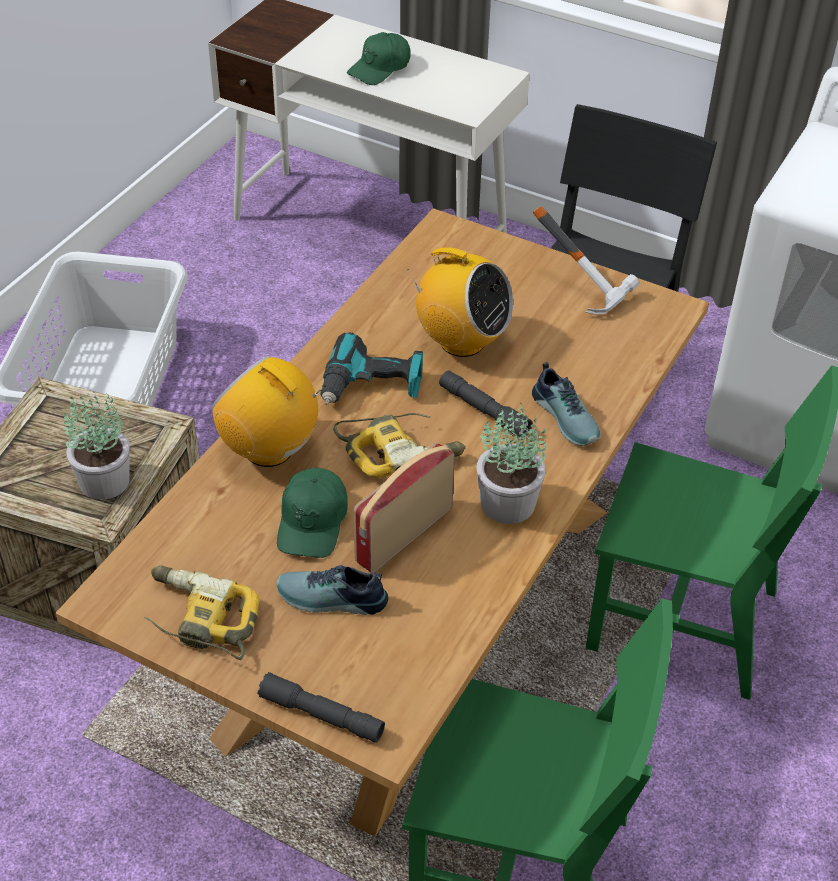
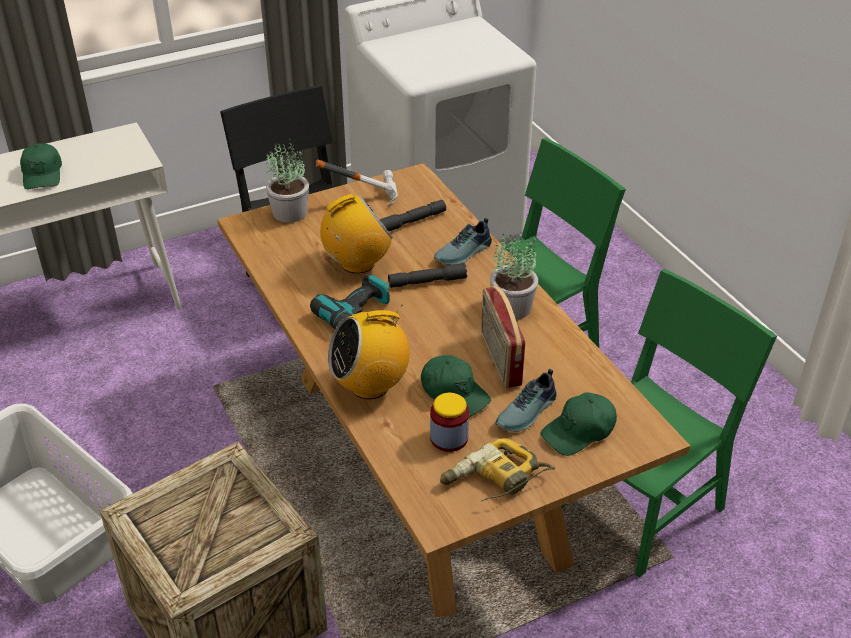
camera: 55 degrees left, 5 degrees down
potted plant [63,392,130,500] -> potted plant moved to [266,139,309,223]
grey flashlight [258,672,385,743] -> grey flashlight moved to [379,200,446,232]
power drill [333,413,466,478] -> none
shoe [532,362,601,446] -> shoe turned 135 degrees clockwise [434,218,492,265]
none -> jar [430,393,469,452]
none -> green cap [541,392,617,456]

